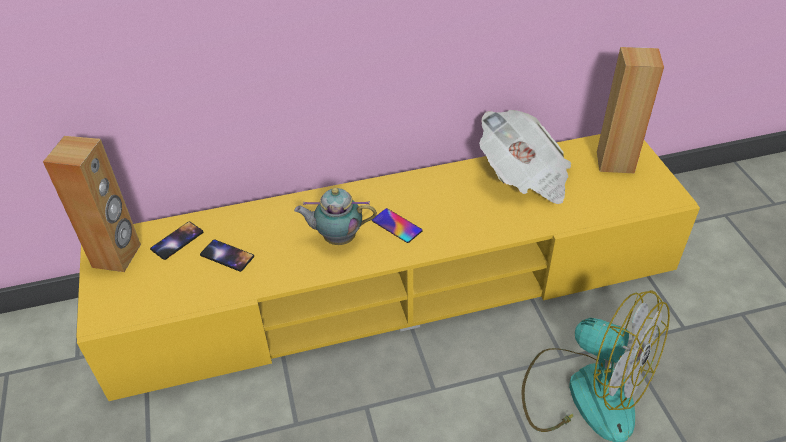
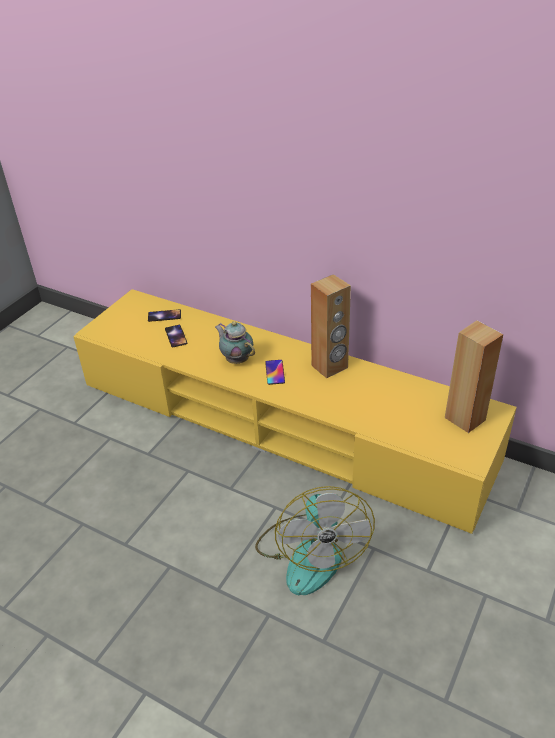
camera: 45 degrees right, 5 degrees down
brown speaker [43,136,141,272] -> brown speaker moved to [311,274,351,378]
newspaper [479,110,571,204] -> none

